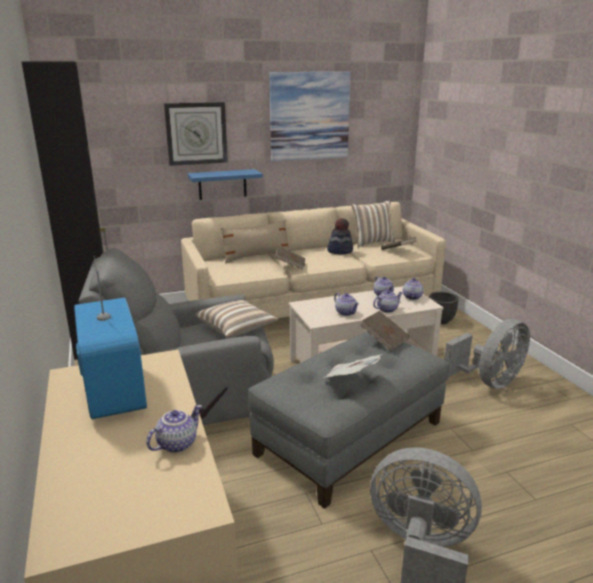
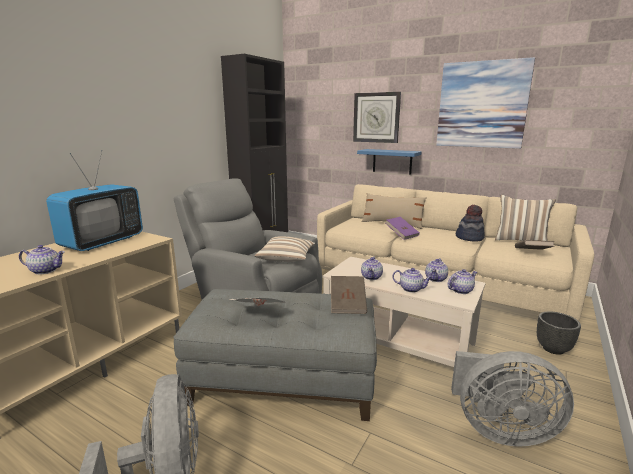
camera: 50 degrees right, 5 degrees down
brown book [275,247,305,270] -> purple book [385,217,420,240]

